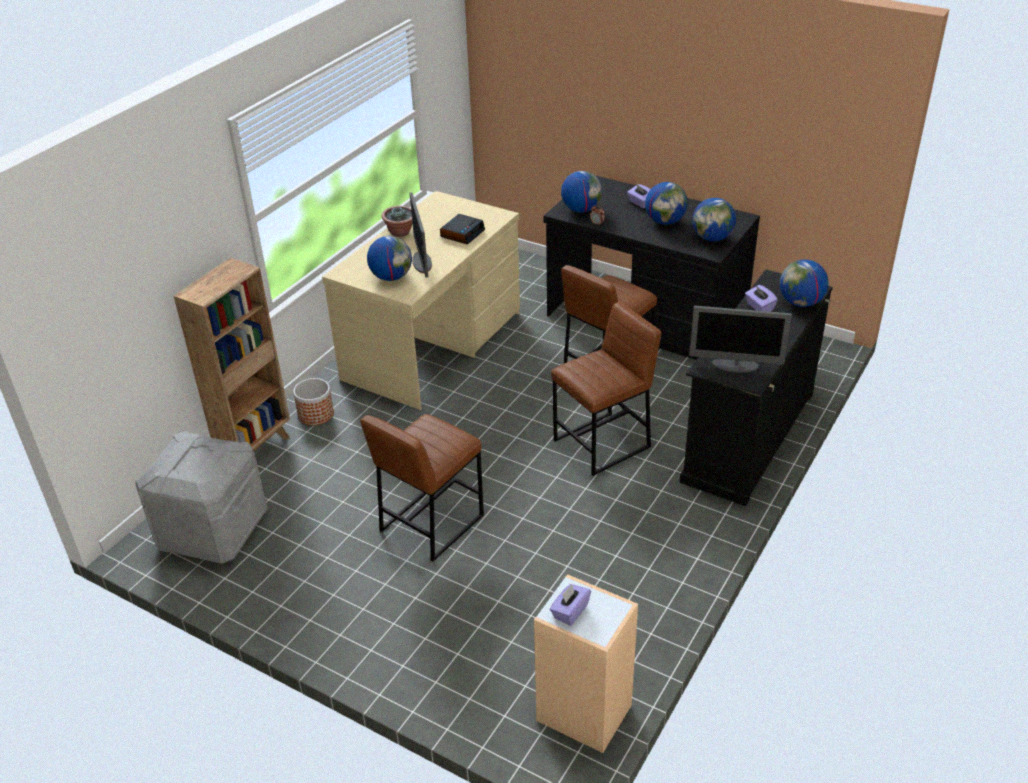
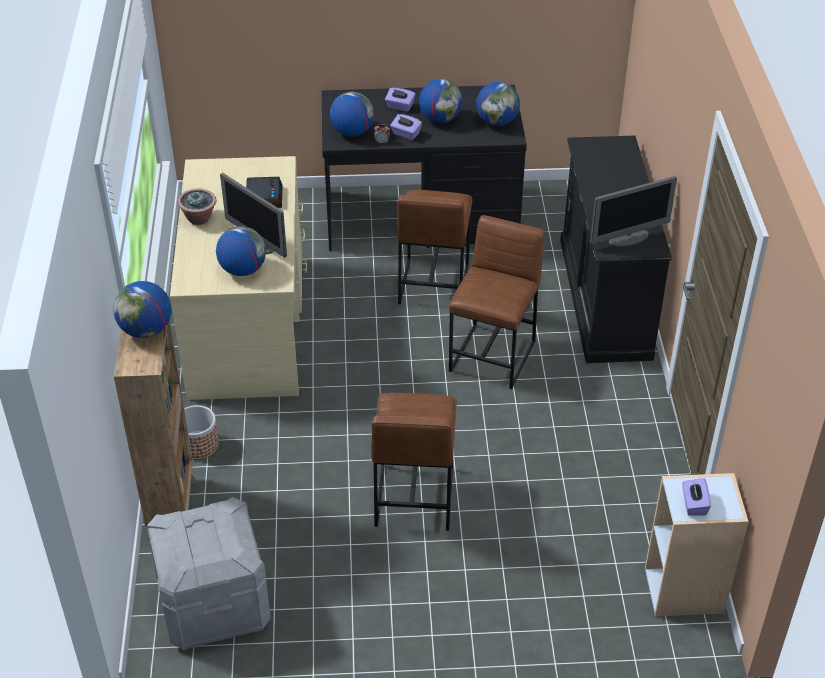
camera: 35 degrees left, 5 degrees up
purple tissue box [745,285,778,312] -> purple tissue box moved to [390,114,422,140]
globe [780,260,829,307] -> globe moved to [113,281,172,338]

